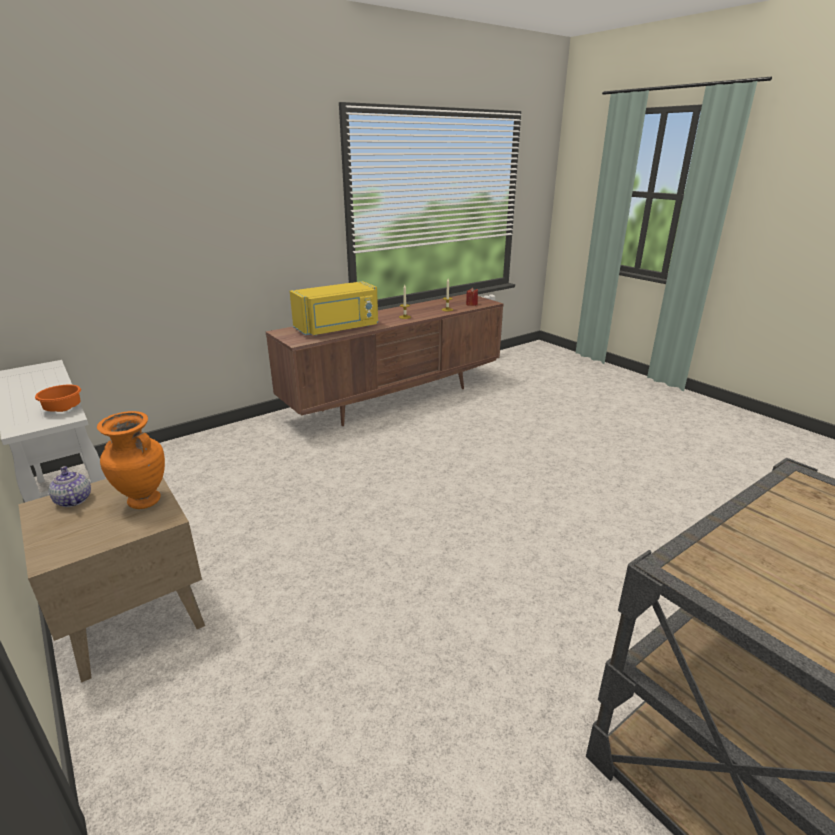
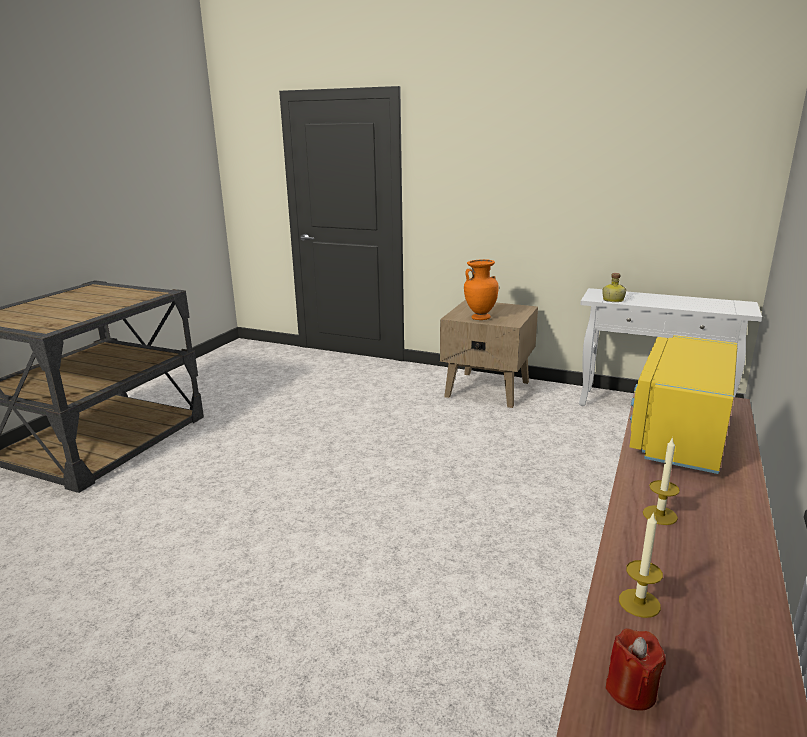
camera: 150 degrees right, 5 degrees down
orange bowl [35,385,81,412] -> bottle [602,273,626,302]
teapot [49,466,91,507] -> none

